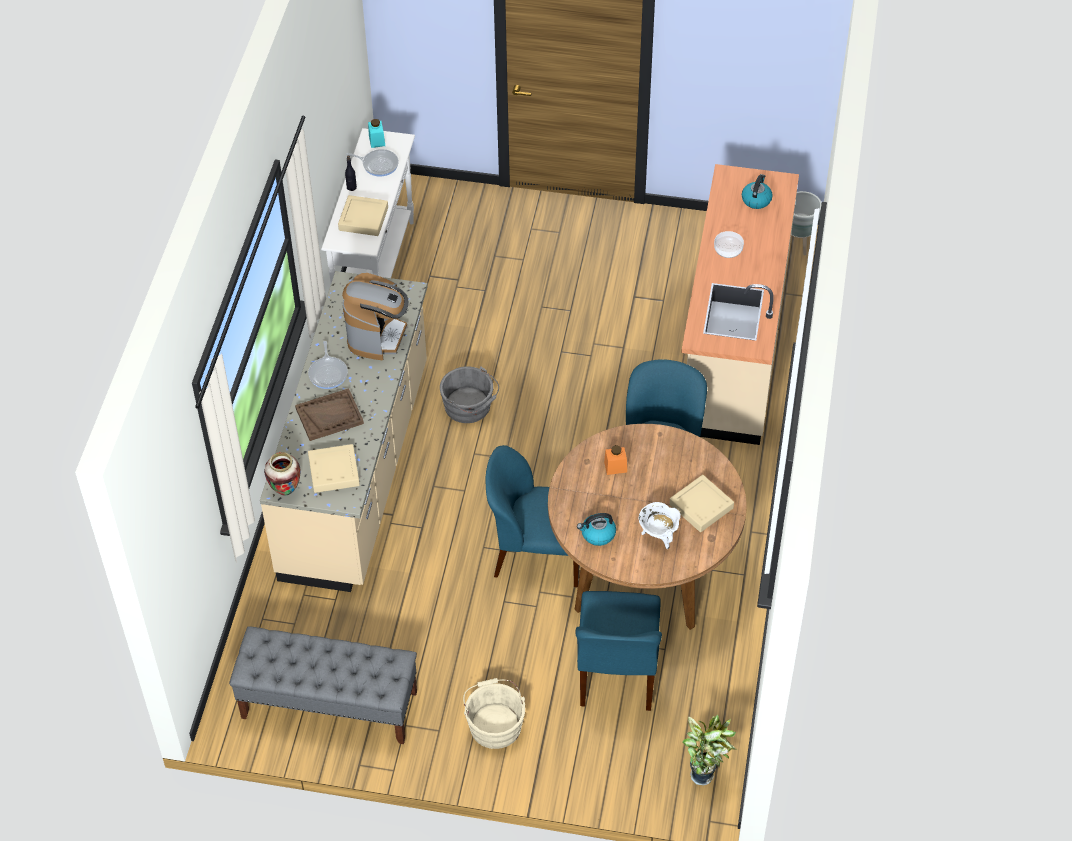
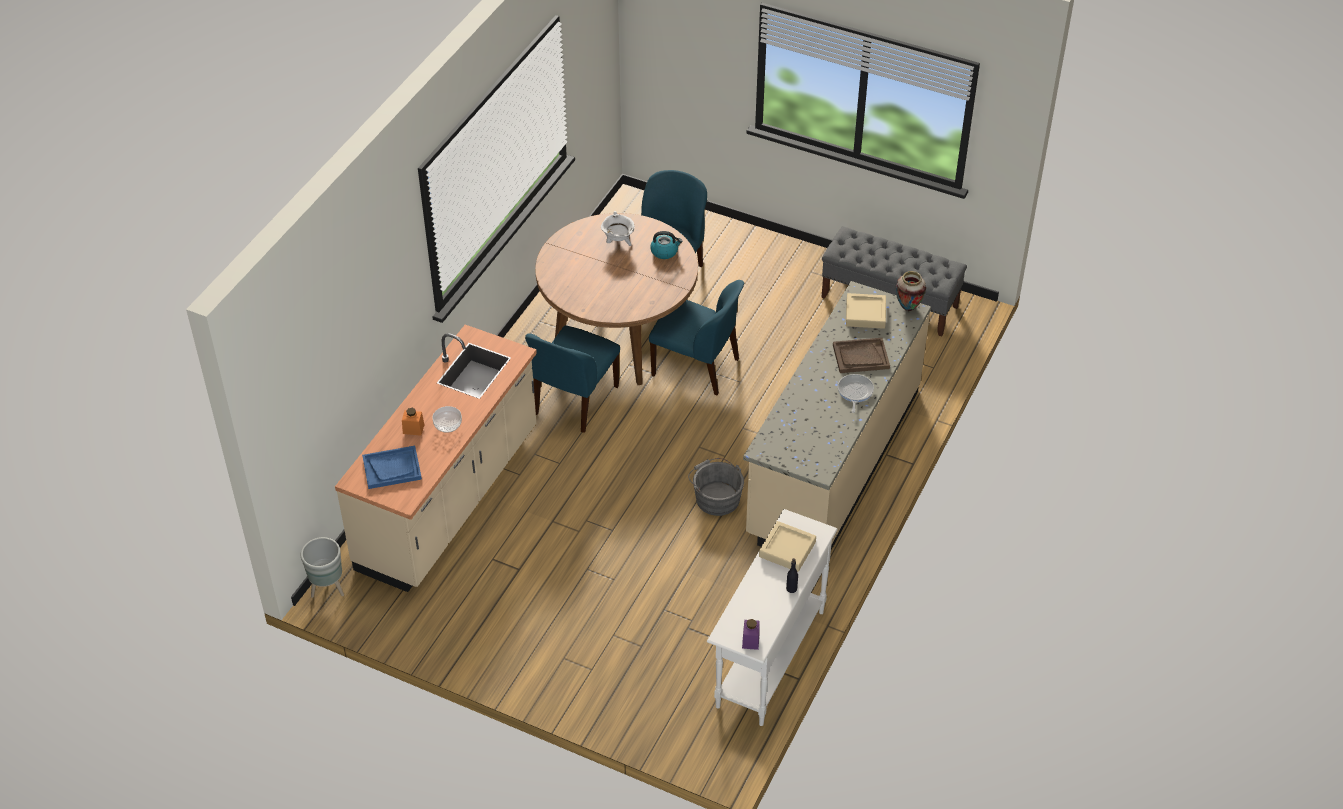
camera: 165 degrees left, 5 degrees down
coffee machine [342,273,409,360] -> none
frying pan [346,149,399,177] -> none
turquoise jar [368,119,385,148] -> purple jar [742,619,760,650]
beige bucket [463,678,525,749] -> none
orange jar [604,445,627,475] -> orange jar moved to [402,408,424,436]
beige tray [669,475,734,532] -> none
potted plant [682,714,737,785] -> none
kettle [742,174,773,209] -> blue tray [362,446,422,489]

